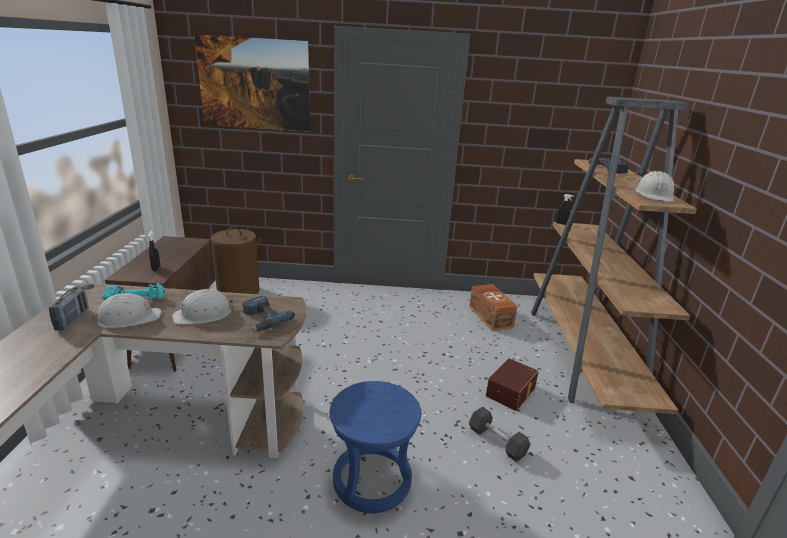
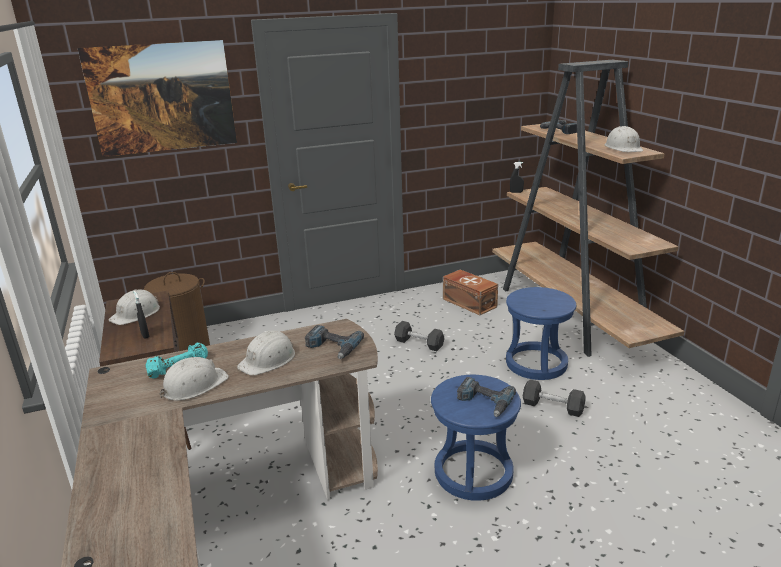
camera: 20 degrees left, 0 degrees up
radio [49,286,89,331] -> none
brown storage box [486,358,539,411] -> blue stool [506,287,576,380]
none -> white hard hat [109,289,160,325]
none -> grey dumbbell [394,321,445,351]
none -> power drill [457,377,516,417]

